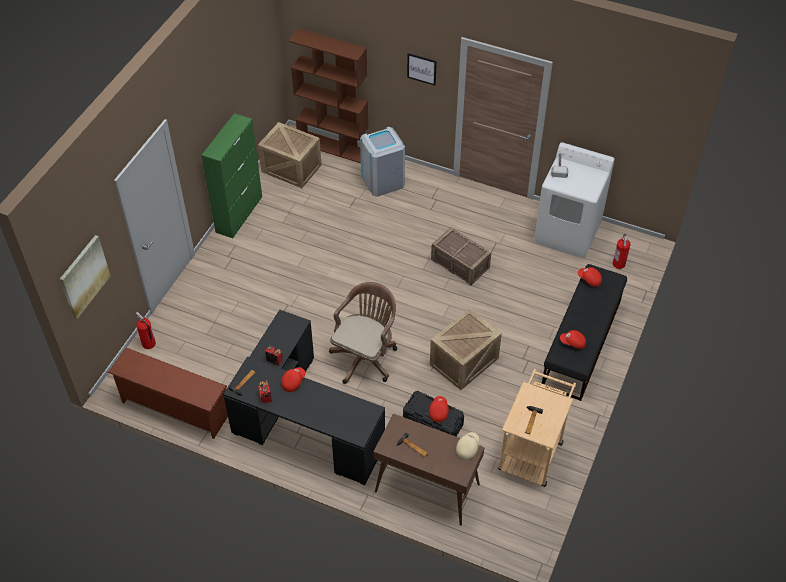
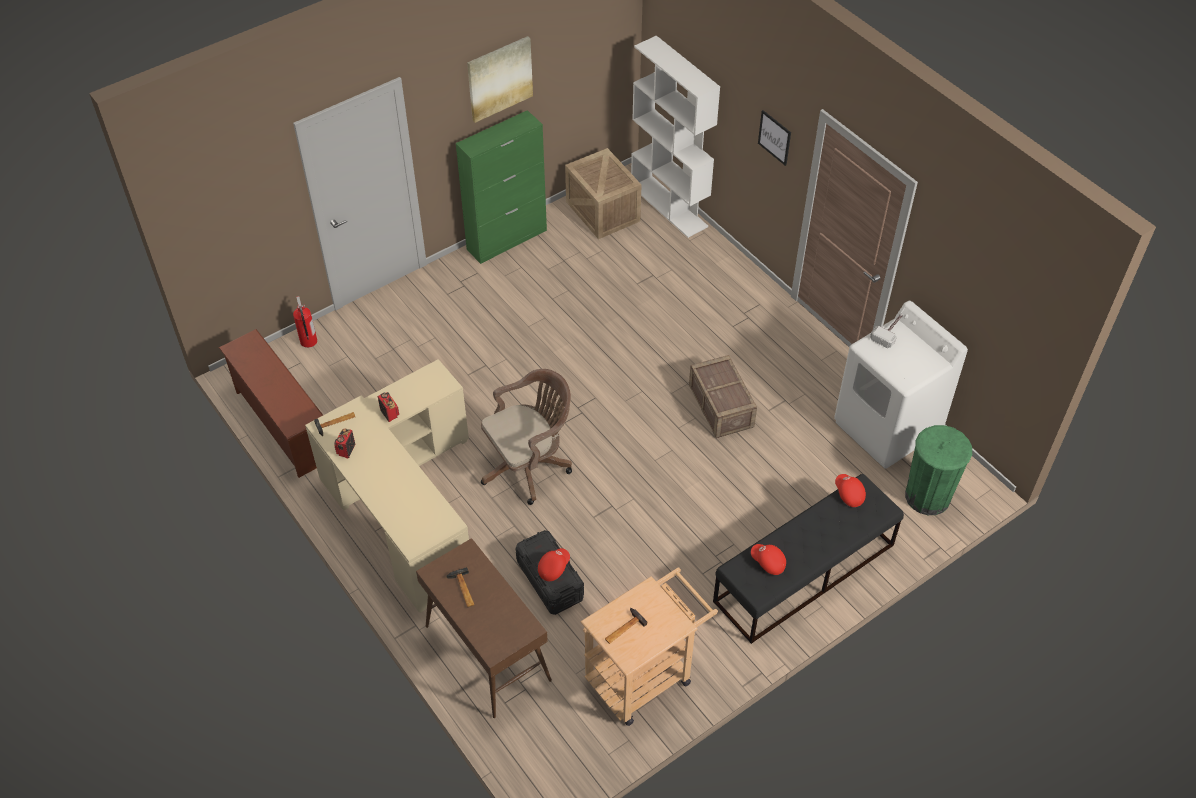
camera: 30 degrees right, 0 degrees up
picture [60,235,111,319] -> picture moved to [467,36,533,123]
black desk [223,310,385,485] -> beige desk [305,359,469,613]
red cap [281,367,305,392] -> none
brown bookcase [289,29,368,163] -> white bookcase [631,35,720,238]
grey trash can [360,127,405,197] -> none
crate [430,308,502,390] -> none
beige cap [456,432,479,460] -> none
fire extinguisher [613,234,630,269] -> green trash can [905,425,972,515]

